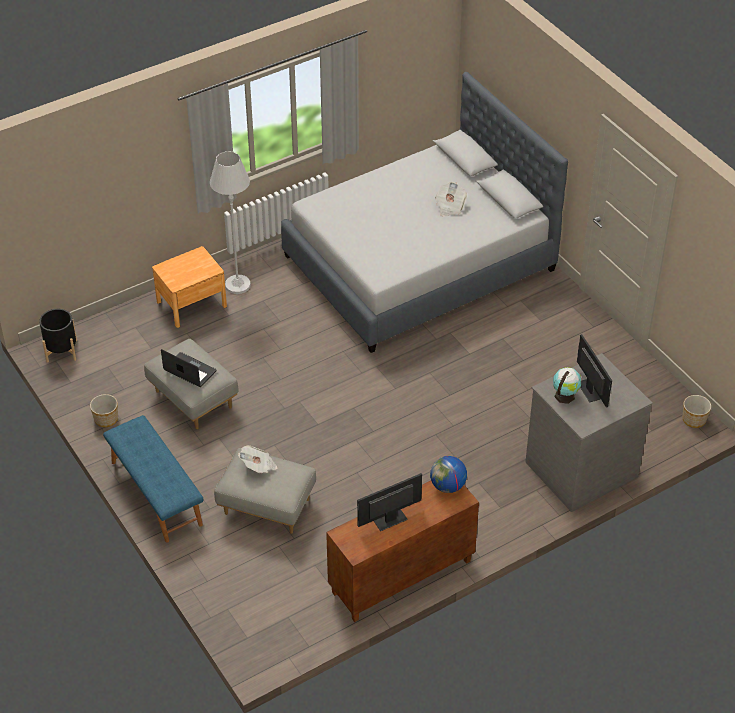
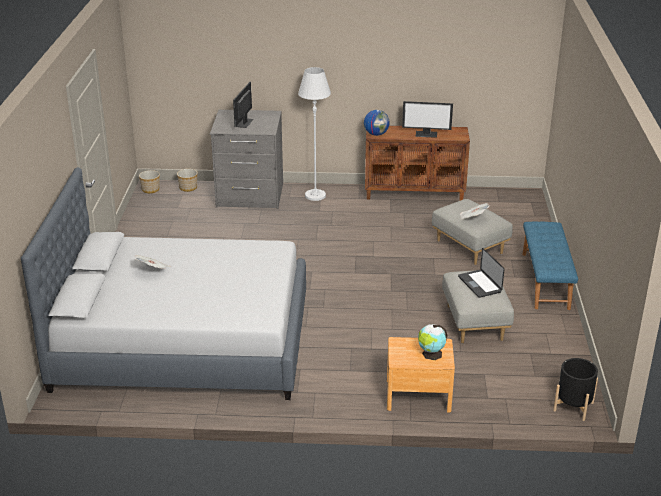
camera: 145 degrees left, 15 degrees down
planter [90,394,118,427] -> planter moved to [177,169,198,192]
white floor lamp [210,151,251,294] -> white floor lamp moved to [298,67,331,201]
globe [553,367,581,404] -> globe moved to [418,324,447,361]

